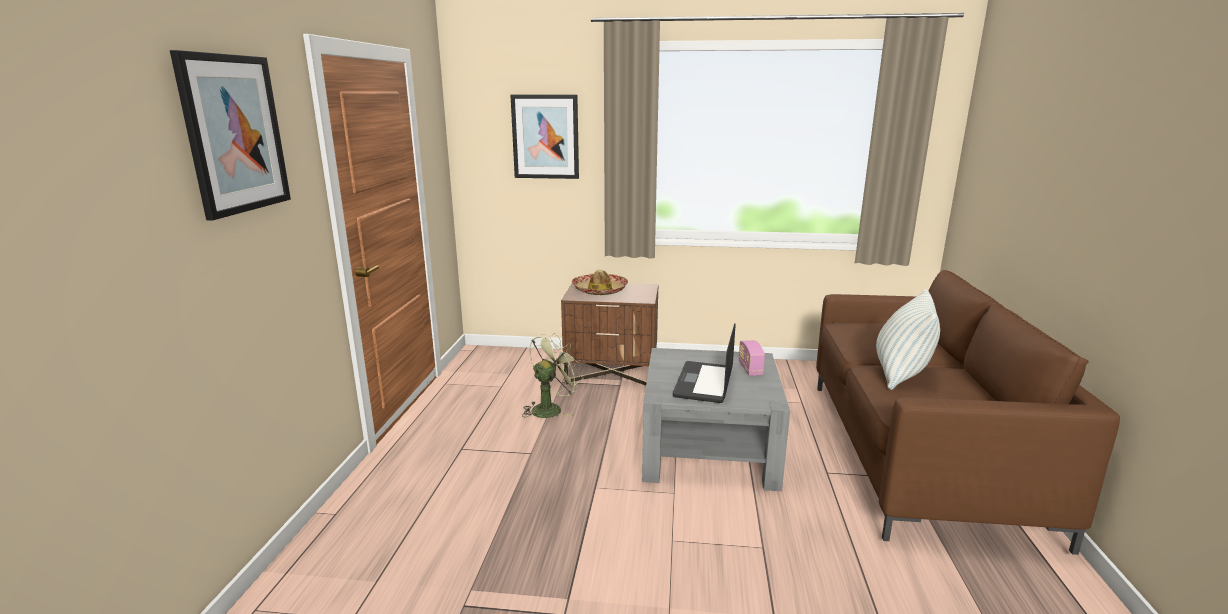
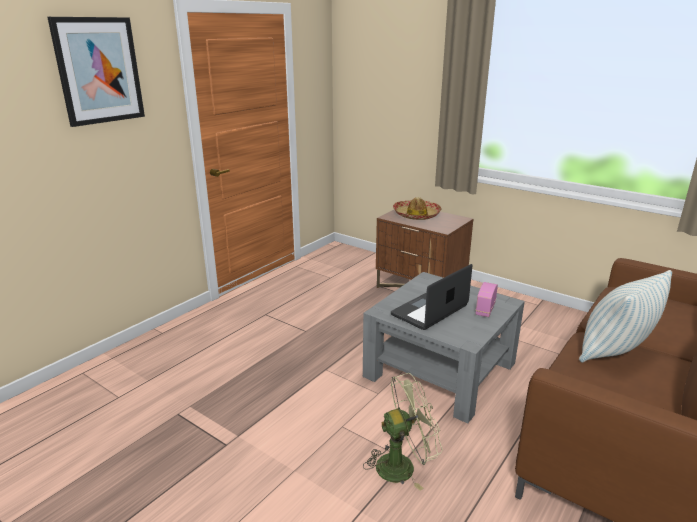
camera: 30 degrees right, 5 degrees up
picture [510,95,579,179] -> none
green fan [522,333,583,418] -> green fan moved to [363,373,443,491]

